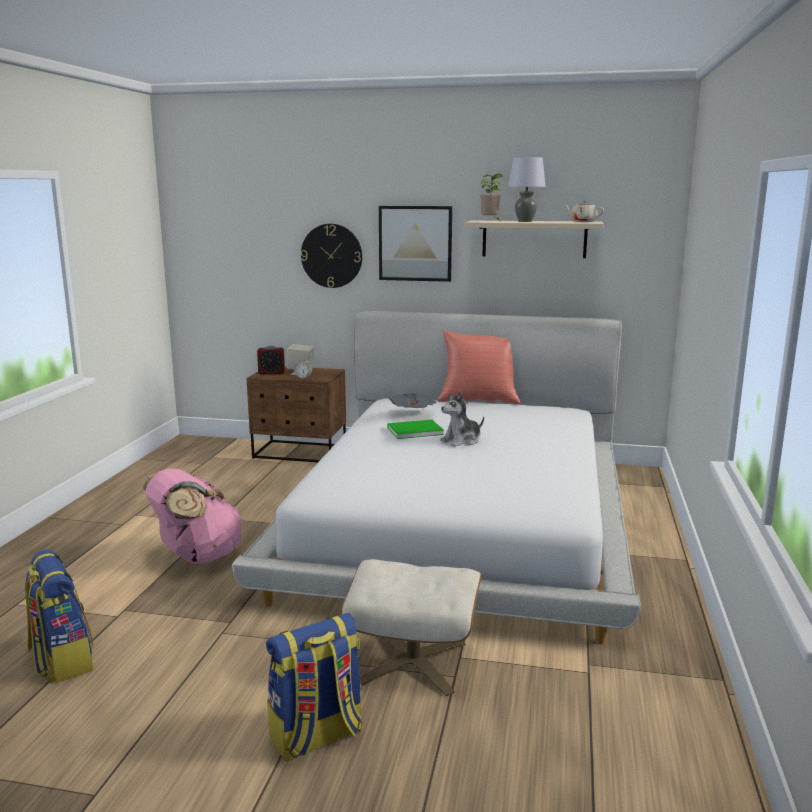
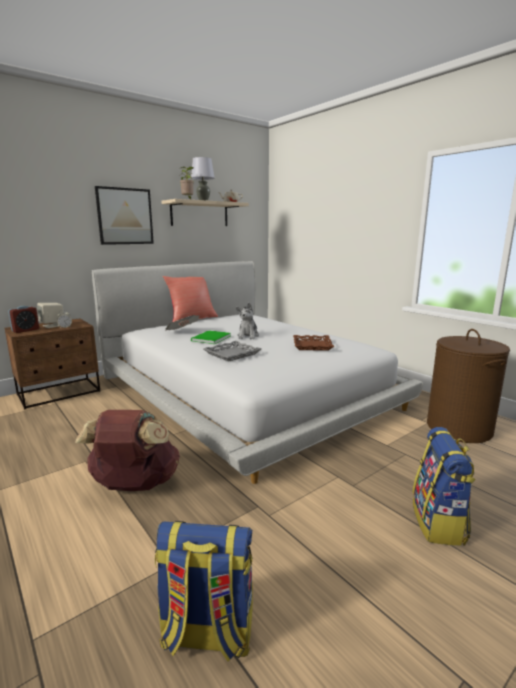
camera: 50 degrees left, 0 degrees up
pink backpack [142,469,243,564] -> brown backpack [75,410,180,491]
wall clock [301,224,362,288] -> none
beige ottoman [341,559,482,696] -> none
none -> grey tray [203,341,261,361]
none -> brown tray [293,335,334,351]
none -> brown laundry basket [427,329,510,443]

